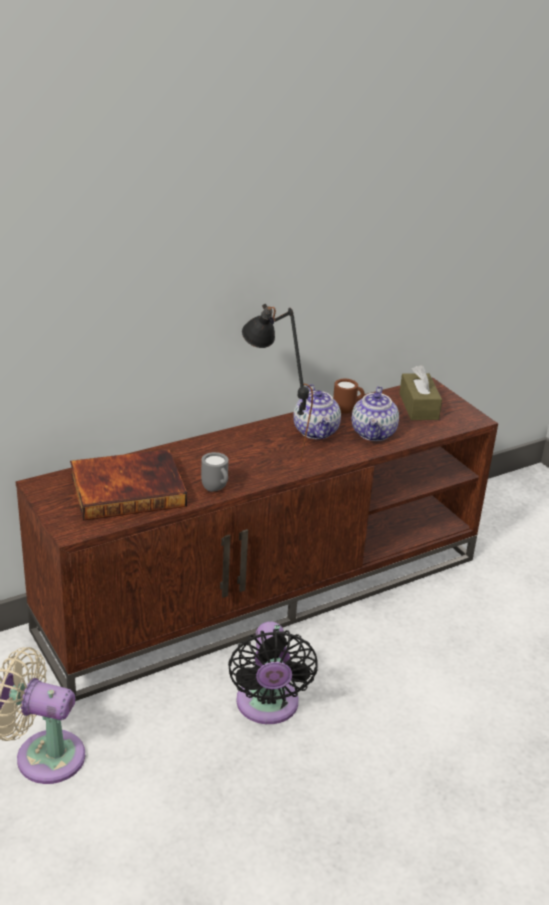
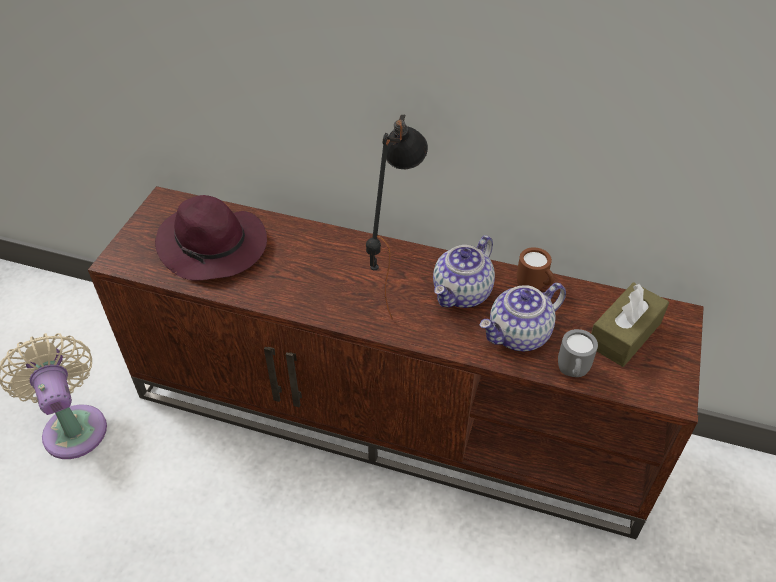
camera: 50 degrees right, 15 degrees up
book [70,449,187,520] -> purple hat [155,195,267,280]
grey mug [201,452,228,492] -> grey mug moved to [558,329,598,377]
black fan [228,621,318,724] -> none

